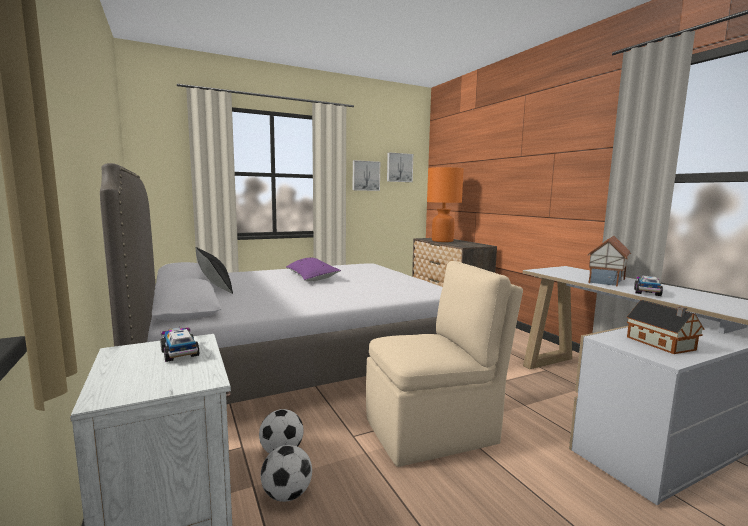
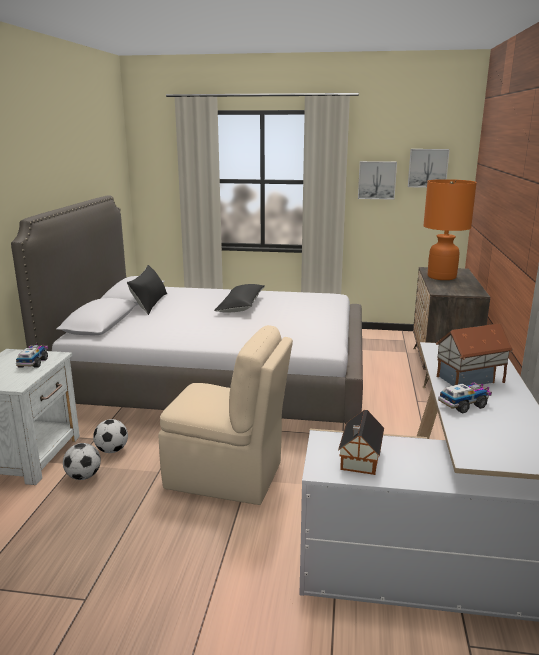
camera: 35 degrees right, 10 degrees up
purple pillow [286,258,341,281] -> black pillow [214,284,265,313]

